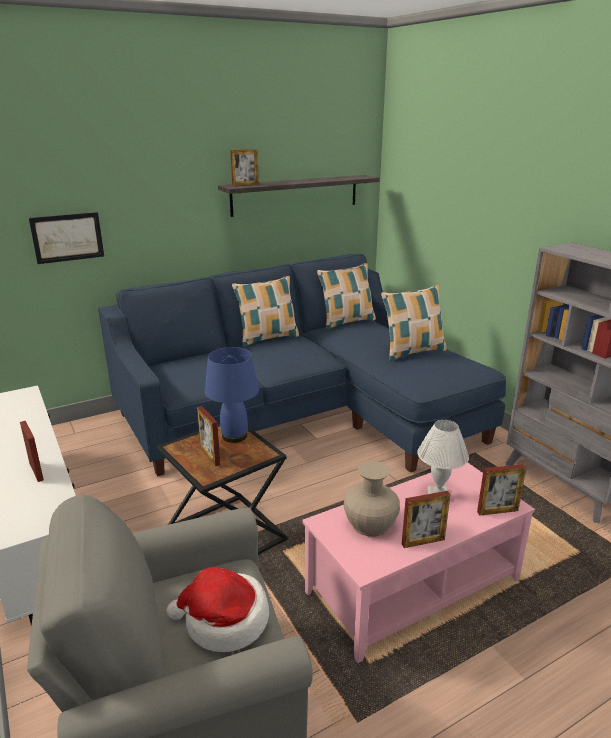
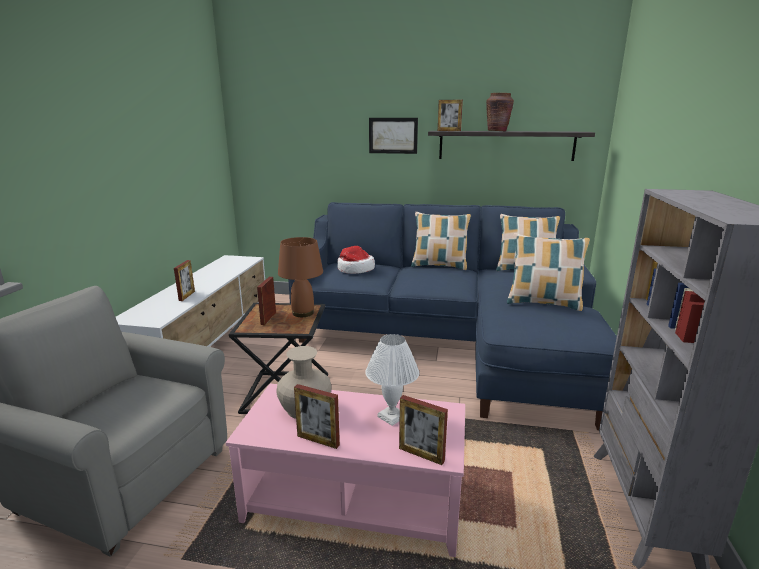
camera: 40 degrees right, 5 degrees down
picture [29,212,104,264] -> picture moved to [369,118,418,154]
hat [166,567,269,652] -> hat moved to [337,246,375,274]
blue table lamp [205,347,259,443] -> brown table lamp [278,237,323,317]
none -> brown vase [486,93,514,131]

